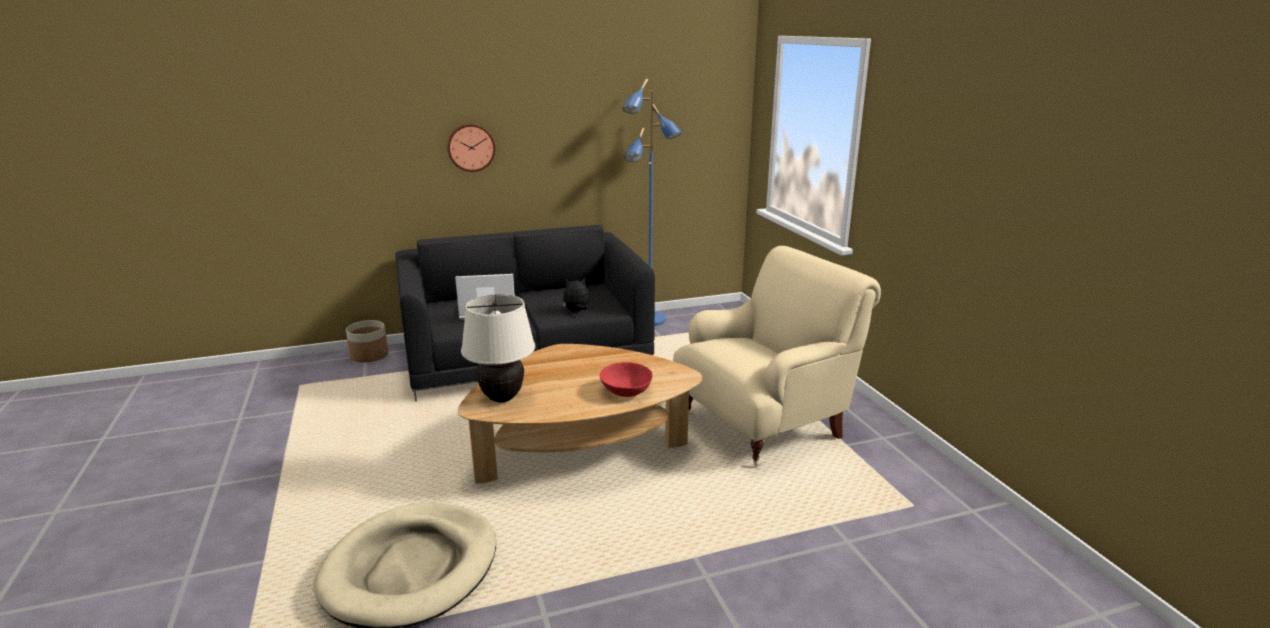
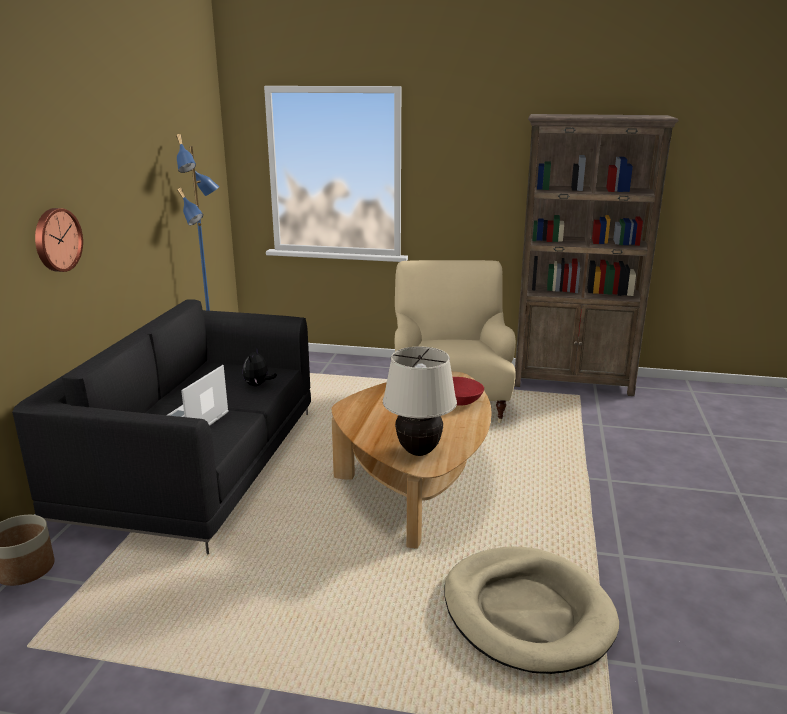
camera: 60 degrees left, 0 degrees up
none -> brown bookcase [514,114,679,396]

